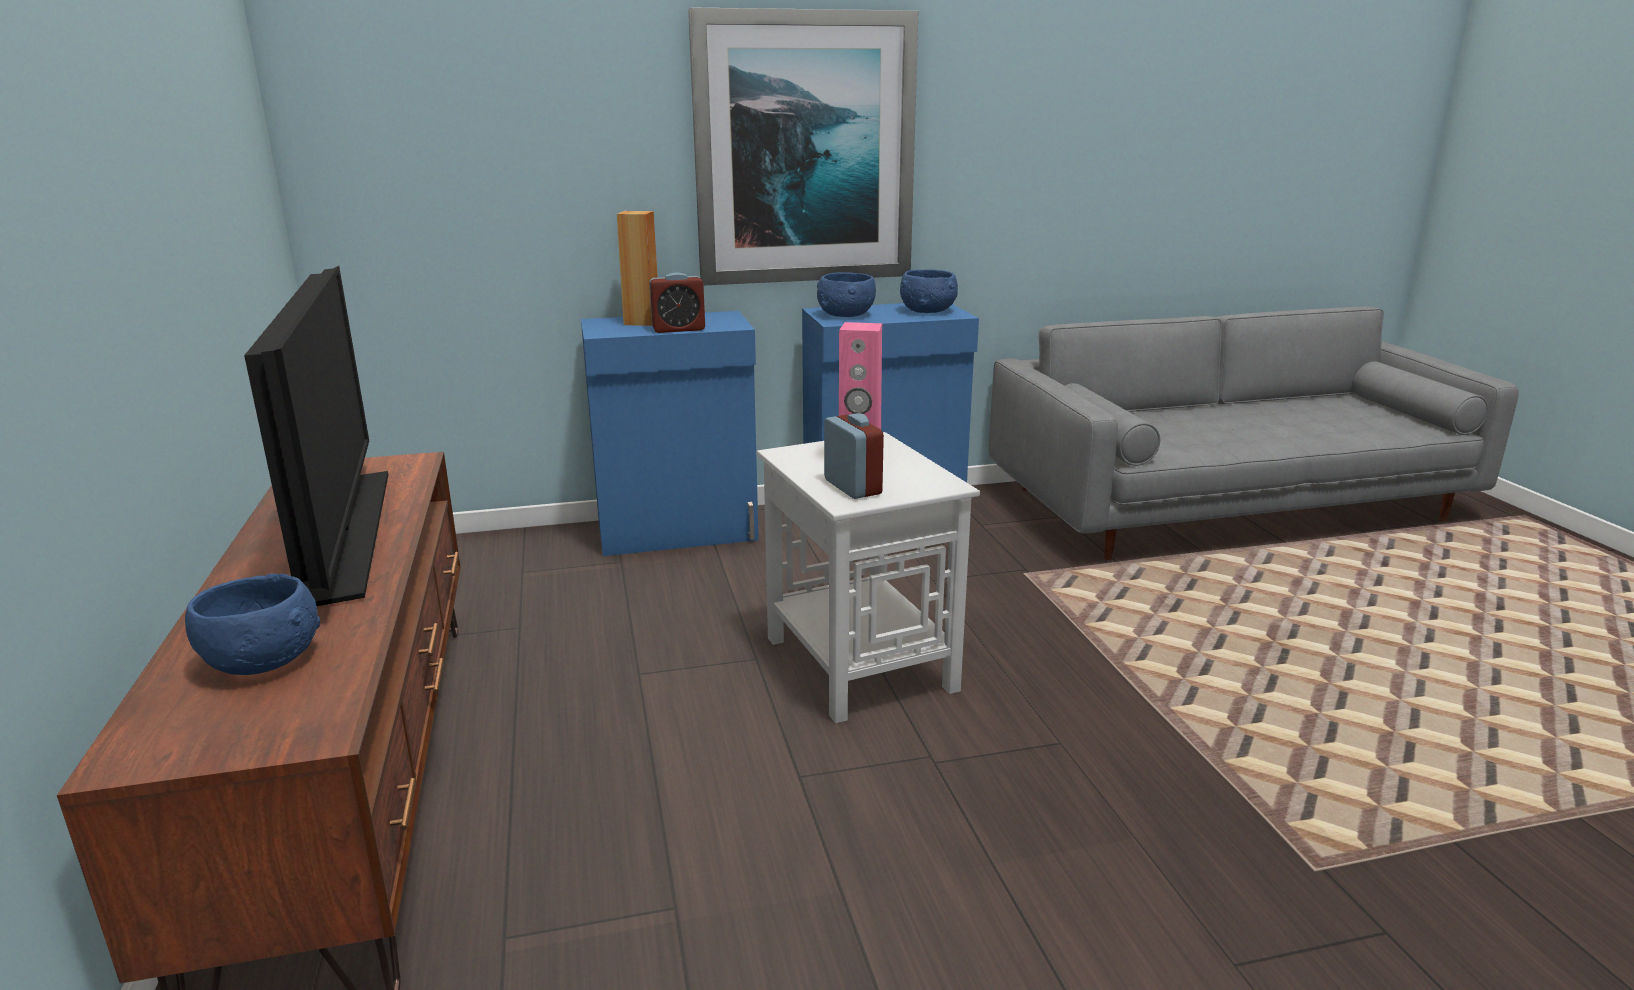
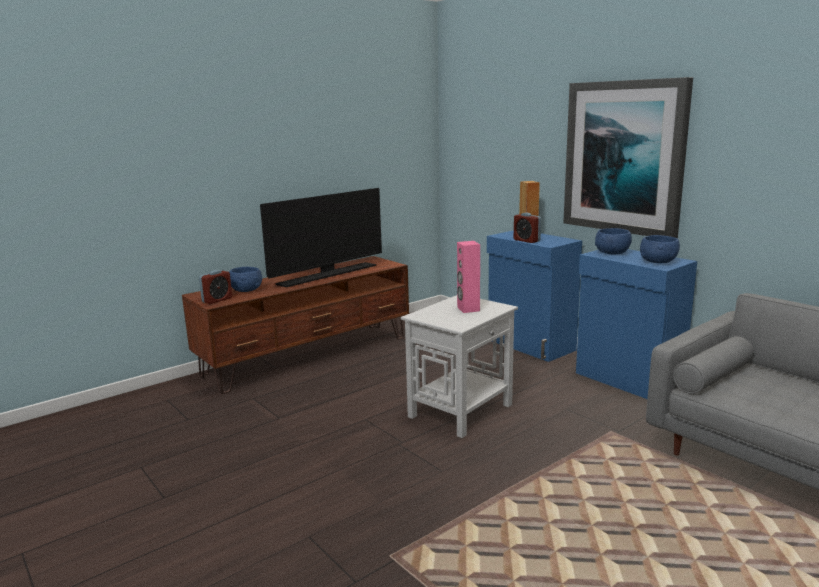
camera: 65 degrees right, 5 degrees down
alarm clock [824,413,884,499] -> alarm clock moved to [199,270,232,304]

